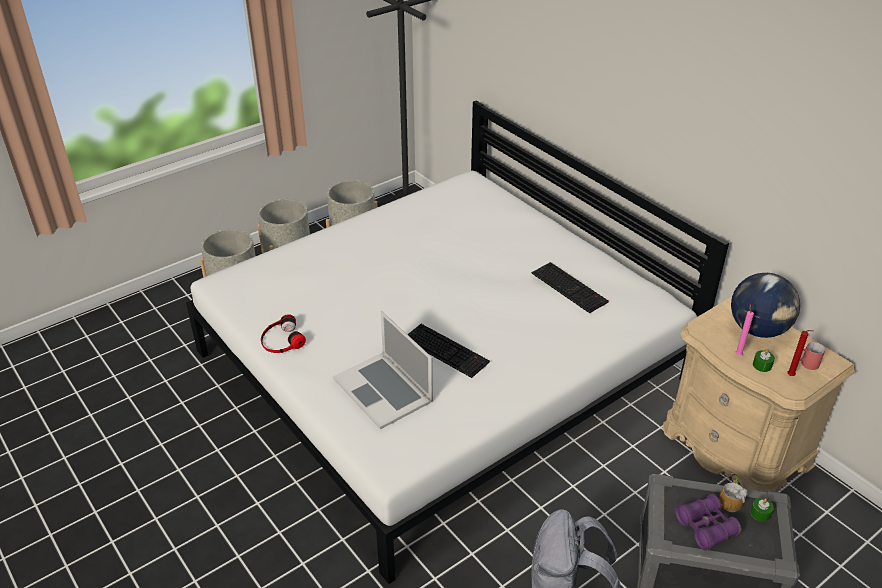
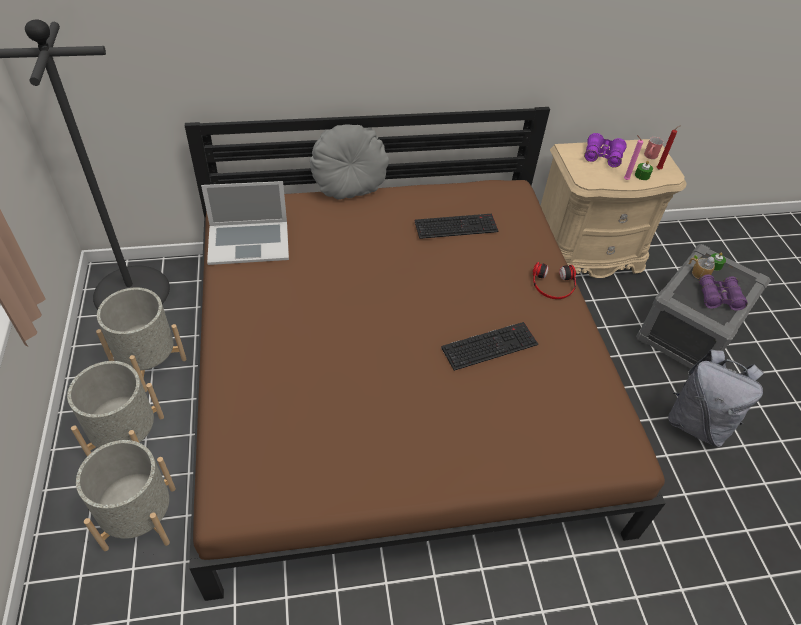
camera: 65 degrees left, 10 degrees up
white bed [186,101,729,584] -> brown bed [185,107,666,601]
headphones [261,314,306,353] -> headphones moved to [533,262,576,299]
laptop [333,311,433,430] -> laptop moved to [201,181,289,265]
globe [731,273,800,338] -> purple binoculars [584,133,627,168]
none -> grey pillow [310,125,389,200]

